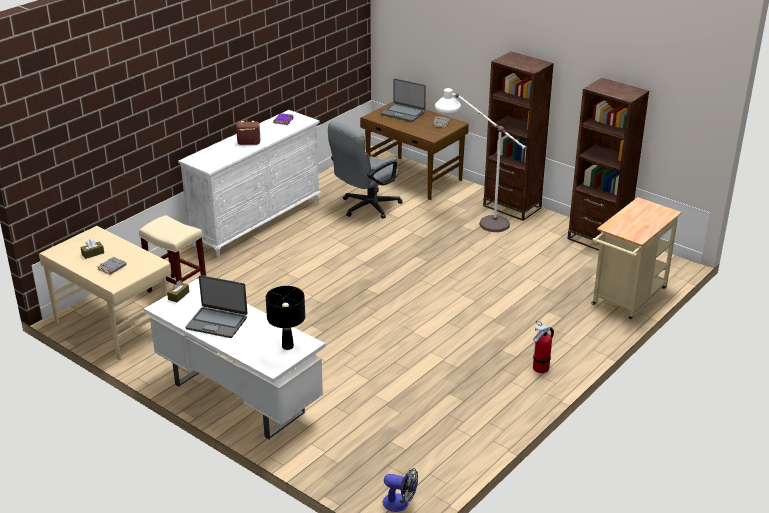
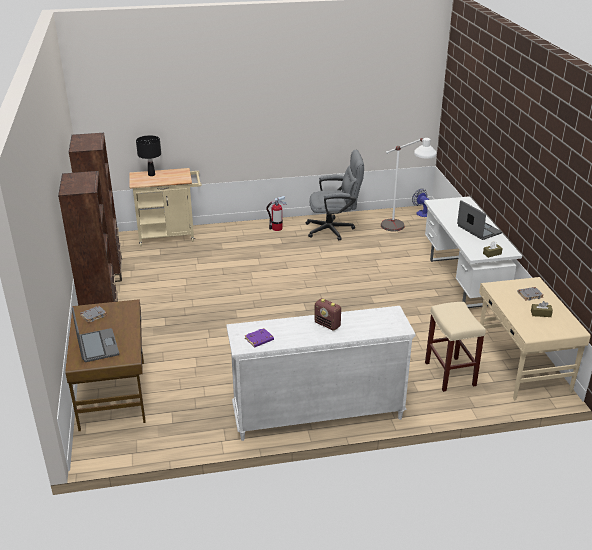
camera: 140 degrees left, 0 degrees up
black table lamp [266,286,305,350] -> black table lamp moved to [136,135,161,176]
grey office chair [328,121,402,219] -> grey office chair moved to [306,150,364,241]
white floor lamp [435,88,526,232] -> white floor lamp moved to [381,138,437,231]

